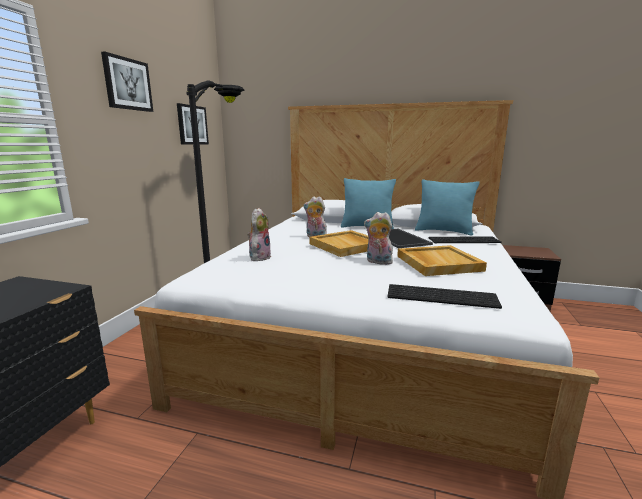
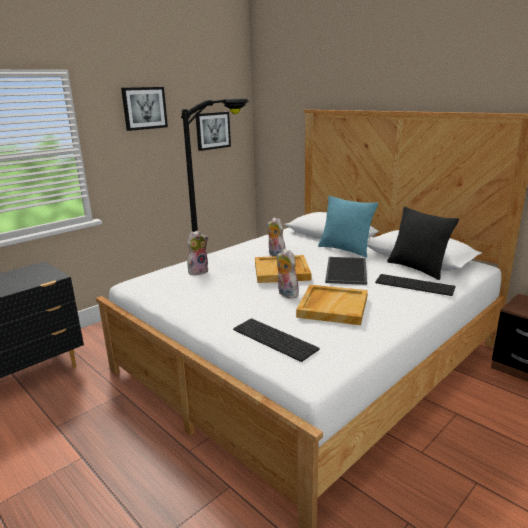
camera: 30 degrees right, 5 degrees up
turquoise pillow [415,179,480,236] -> black pillow [387,207,459,280]

